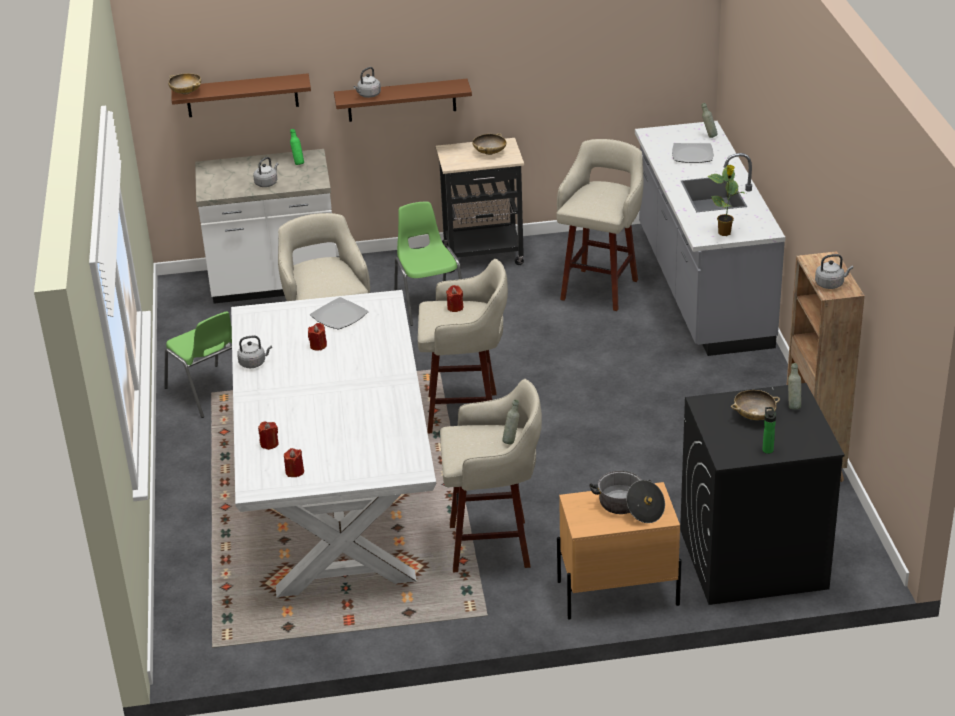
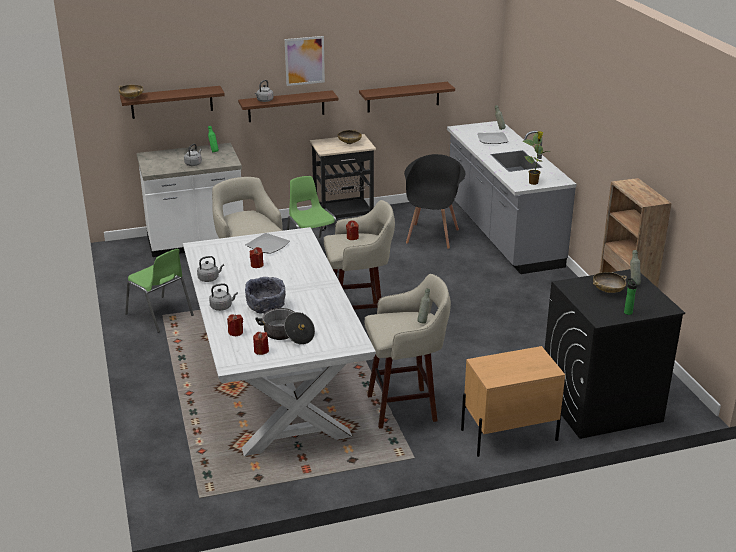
camera: 10 degrees left, 5 degrees down
beige stool [556,139,644,311] -> black chair [404,154,465,249]
cooking pot [589,471,665,523] -> cooking pot moved to [255,308,315,345]
grey kettle [815,254,853,289] -> grey kettle moved to [209,283,238,311]
none -> grey bowl [245,277,286,314]
none -> picture [285,36,325,86]
none -> brown shelf [359,82,455,112]

